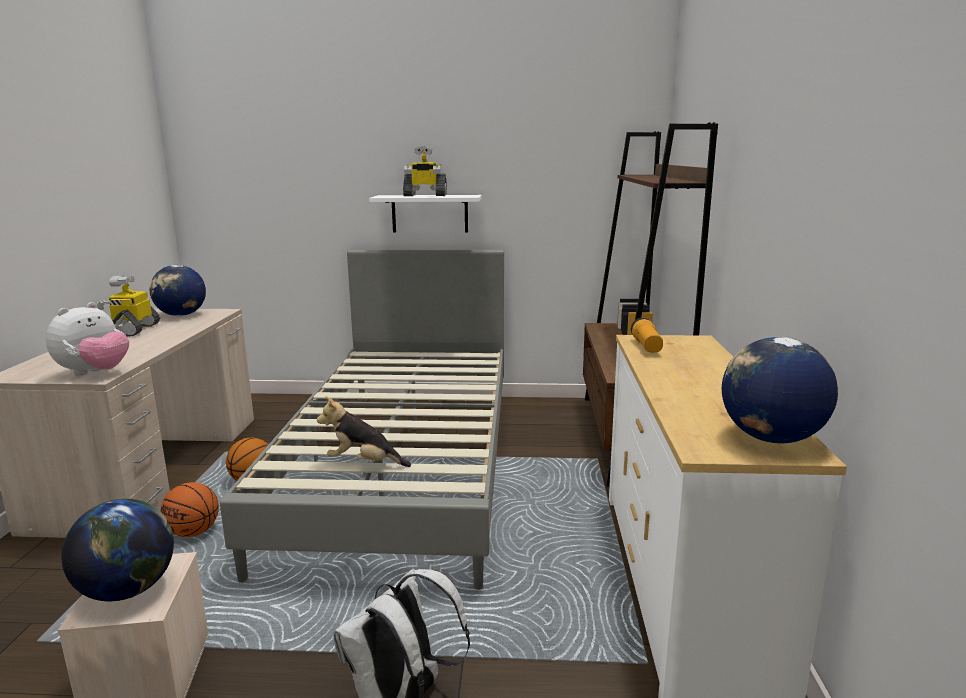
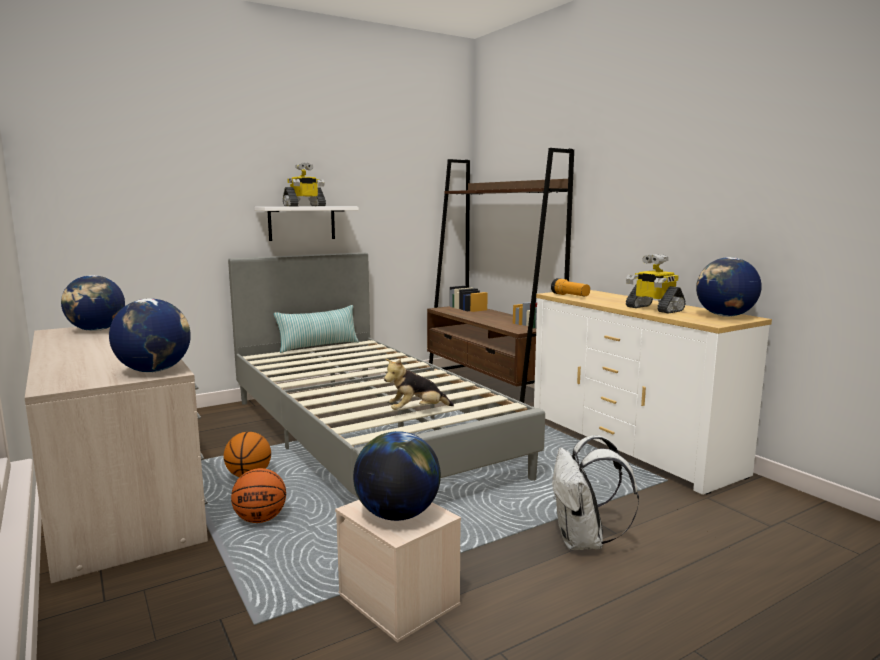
camera: 35 degrees left, 5 degrees down
plush toy [46,302,129,376] -> globe [109,298,191,372]
toy robot [97,276,160,337] -> toy robot moved to [626,254,685,314]
none -> pillow [274,305,359,353]

